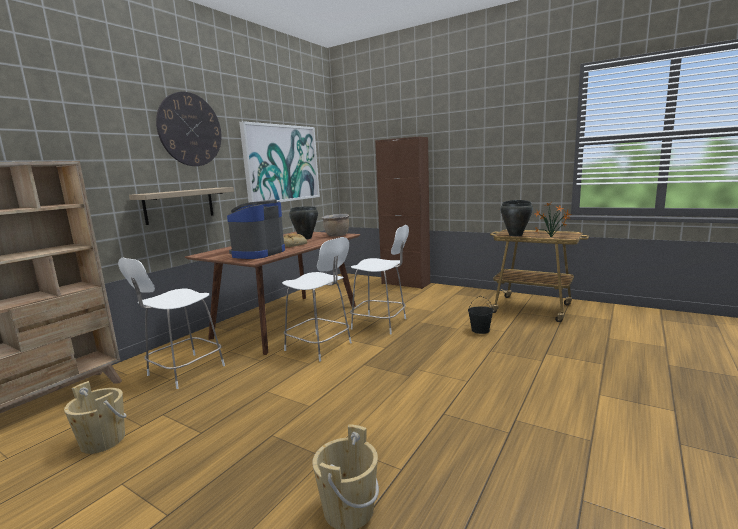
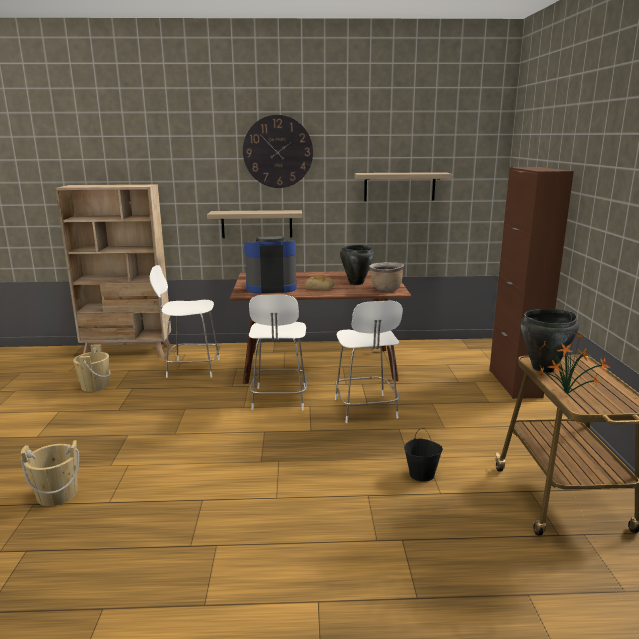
camera: 55 degrees right, 5 degrees up
picture [239,121,320,202] -> shelf [354,172,452,201]

